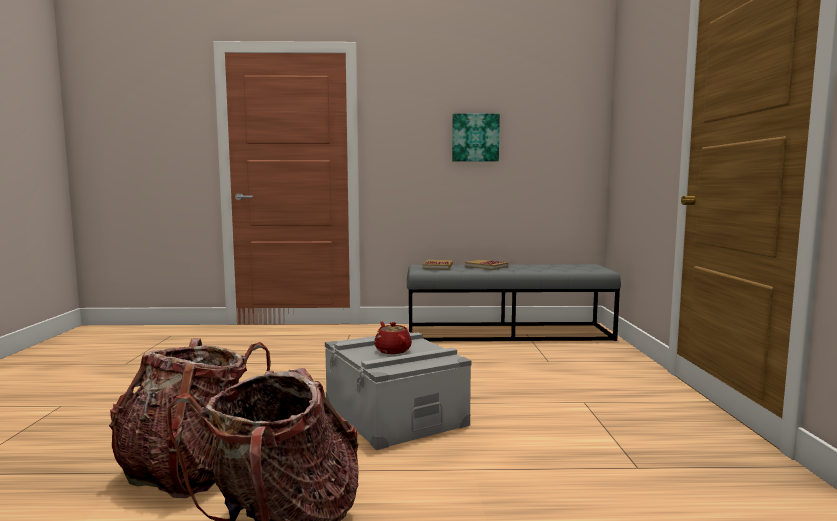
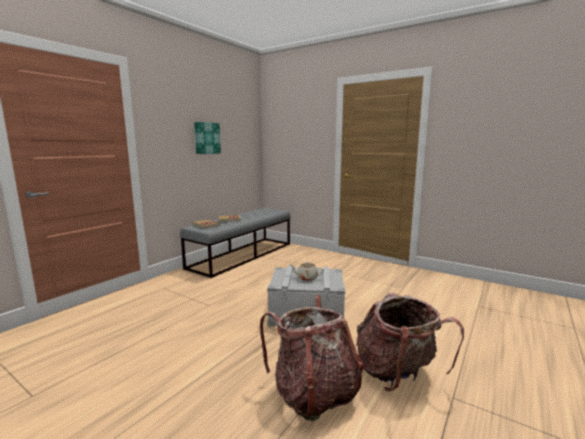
camera: 55 degrees left, 5 degrees up
red teapot [374,322,412,354] -> beige teapot [290,262,324,281]

